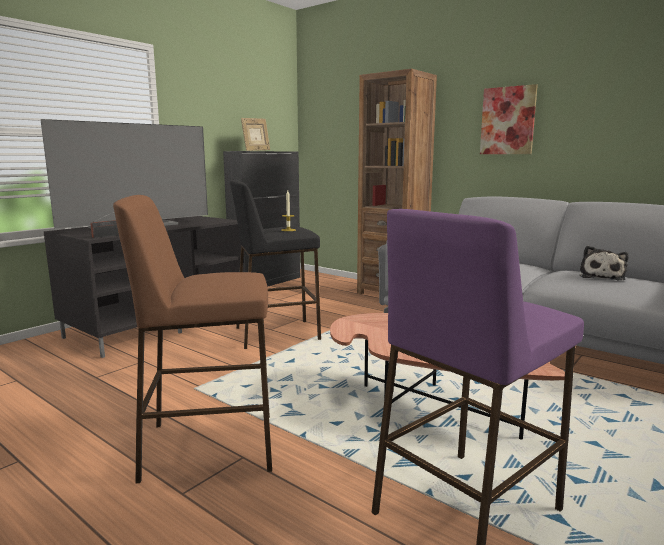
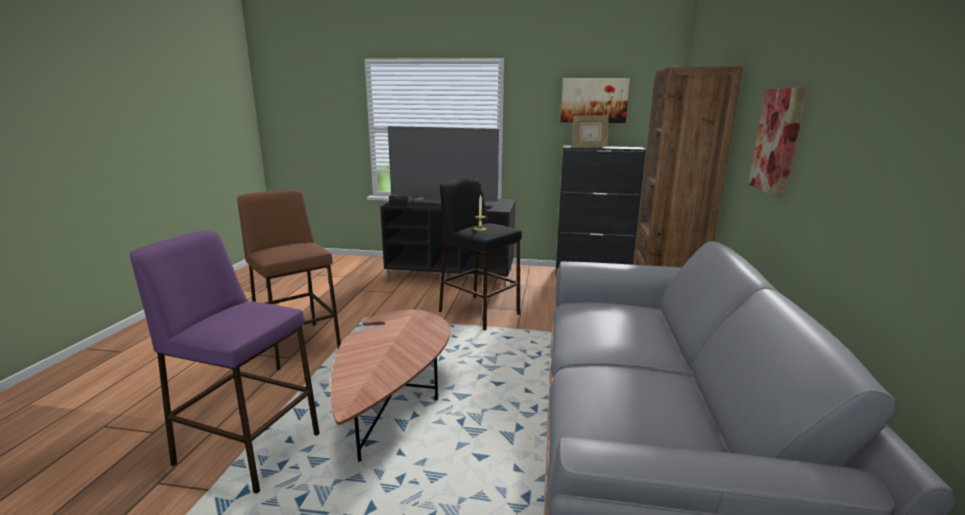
camera: 60 degrees right, 5 degrees up
plush toy [580,246,629,280] -> none
none -> picture [561,78,630,123]

